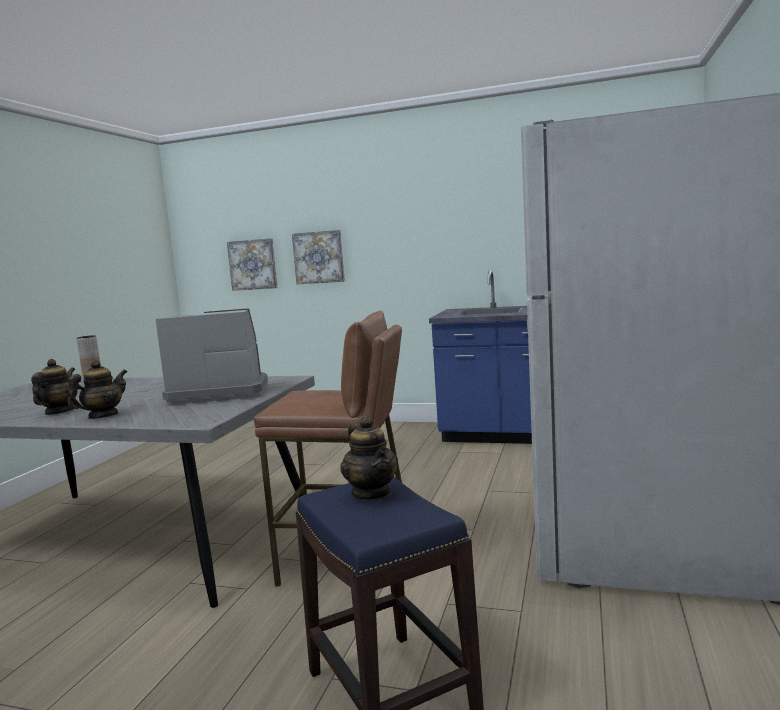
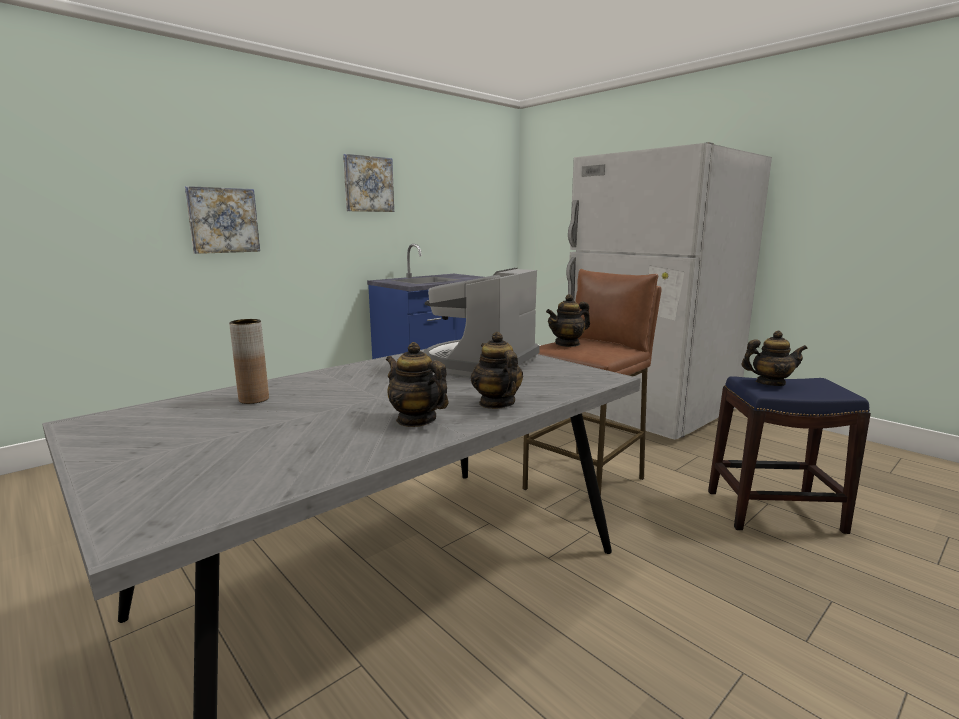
camera: 60 degrees left, 5 degrees up
picture [227,238,278,291] -> picture moved to [343,154,394,212]
none -> teapot [546,294,590,347]

